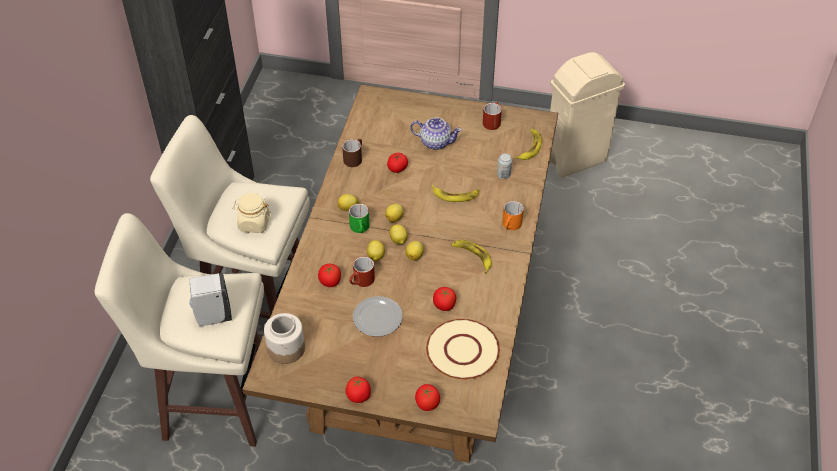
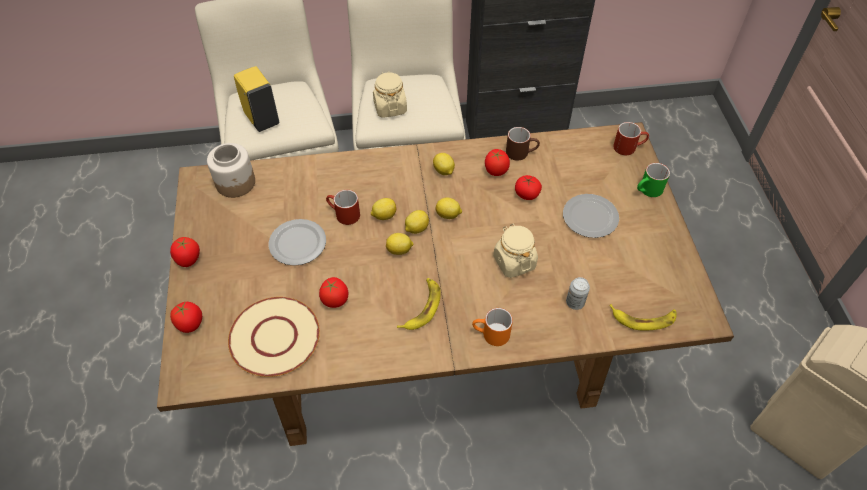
camera: 70 degrees right, 5 degrees up
white soap dispenser [189,273,232,326] -> yellow soap dispenser [234,66,279,132]
tomato [318,264,341,287] -> tomato moved to [485,149,510,176]
green mug [349,204,369,233] -> green mug moved to [637,163,670,197]
teapot [410,118,462,150] -> plate [563,194,619,238]
banana [432,185,480,202] -> beige jar [493,224,538,278]
red mug [483,102,502,130] -> red mug moved to [613,122,649,155]

